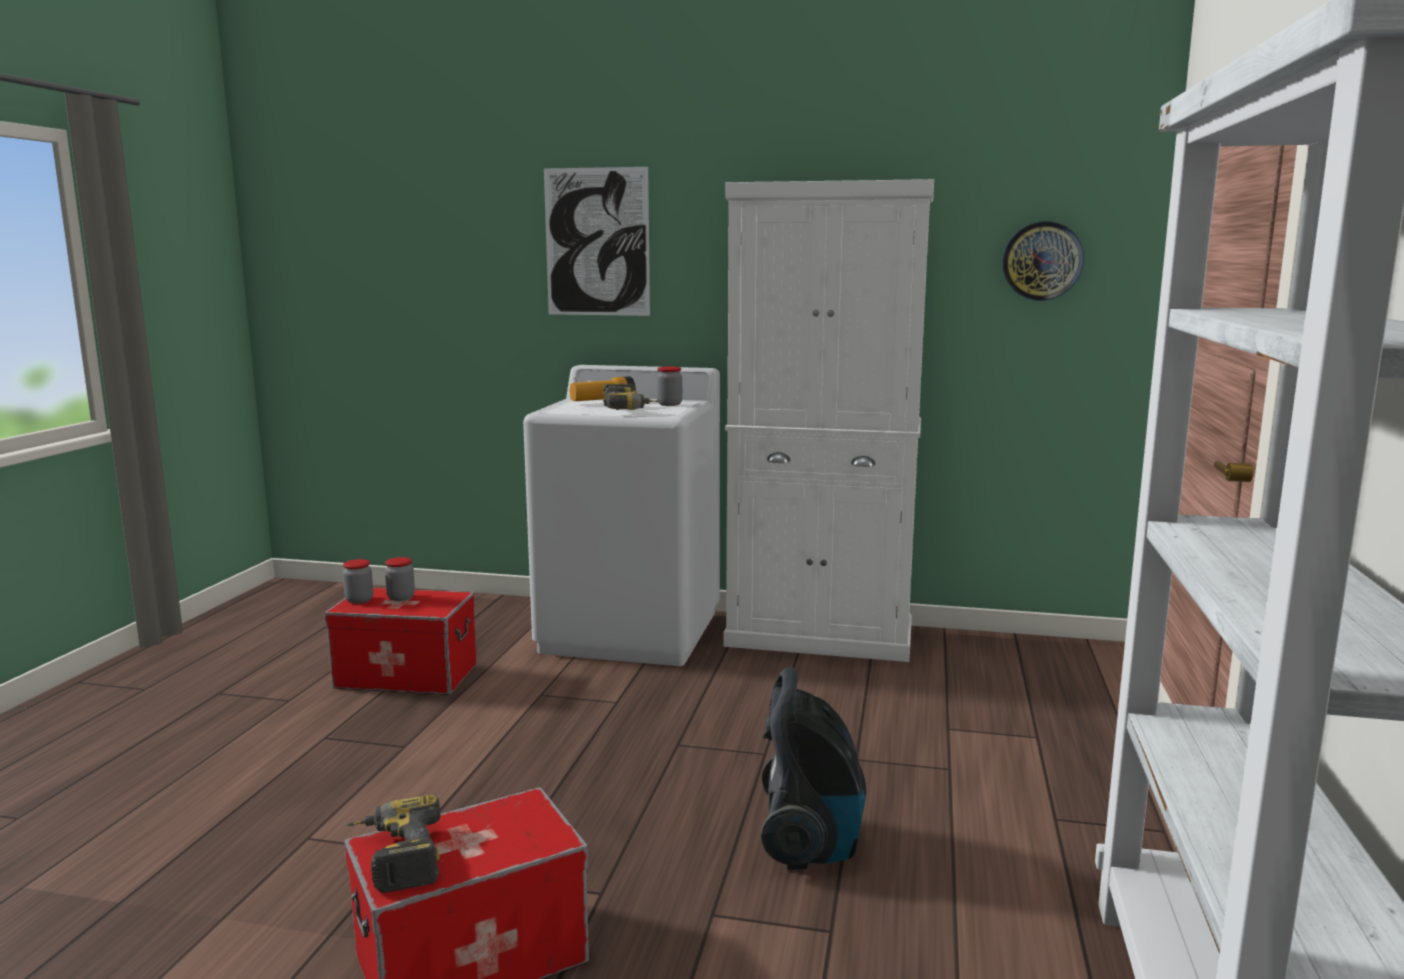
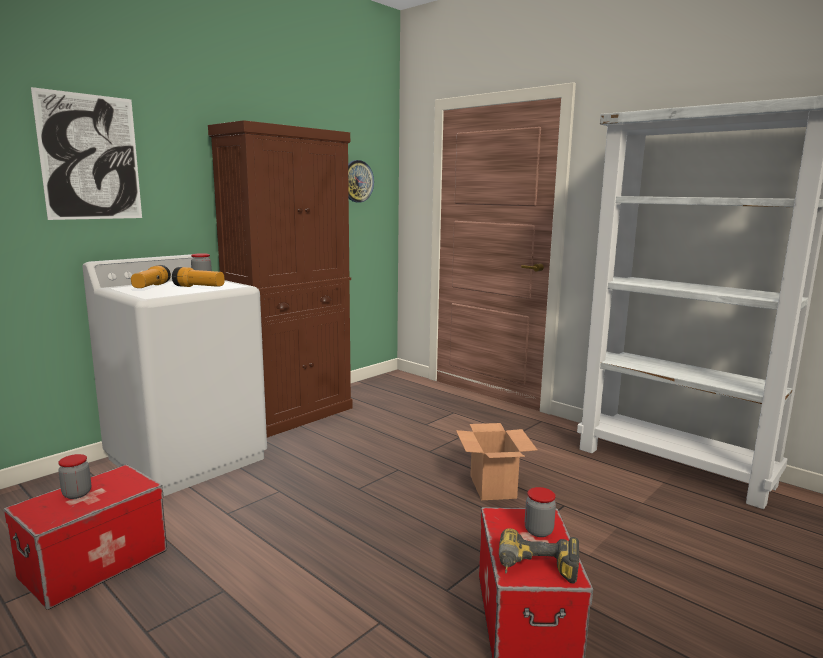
camera: 60 degrees left, 0 degrees up
jar [343,559,373,604] -> jar moved to [525,487,556,537]
power drill [603,384,659,410] -> flashlight [172,267,225,287]
white cabinet [723,179,934,662] -> brown cabinet [208,120,353,437]
vacuum cleaner [761,667,866,870] -> cardboard box [456,423,537,500]

